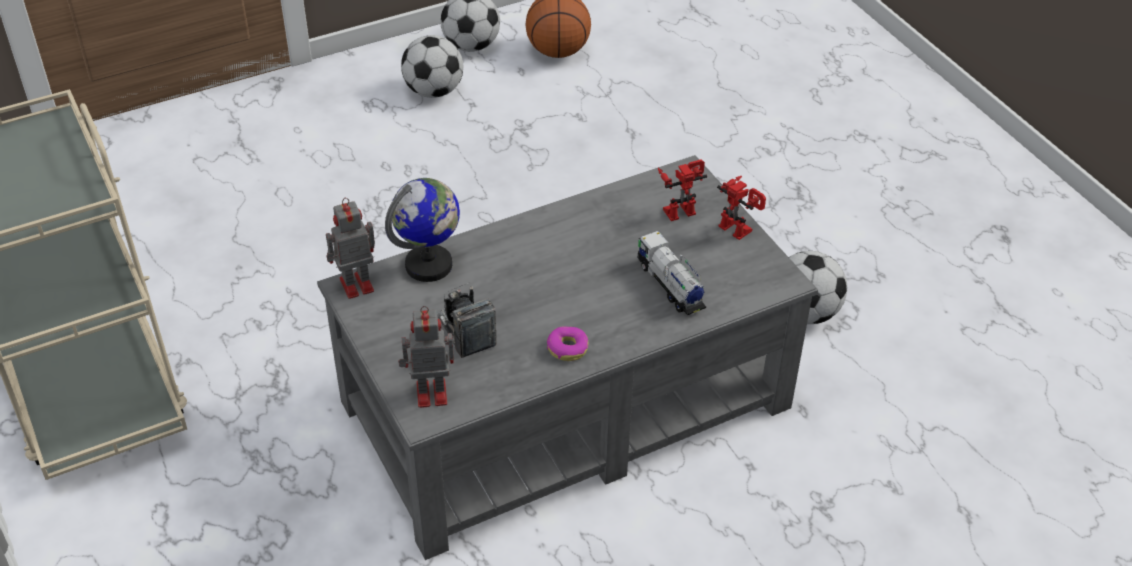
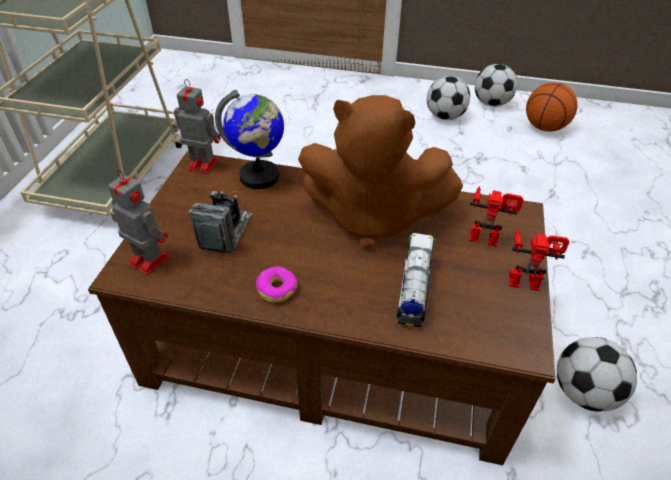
camera: 40 degrees right, 0 degrees up
grey coffee table [317,155,818,560] -> brown coffee table [88,151,556,465]
toy robot [717,176,766,240] -> toy robot turned 75 degrees counterclockwise [509,228,570,291]
none -> brown plush toy [298,95,463,249]

